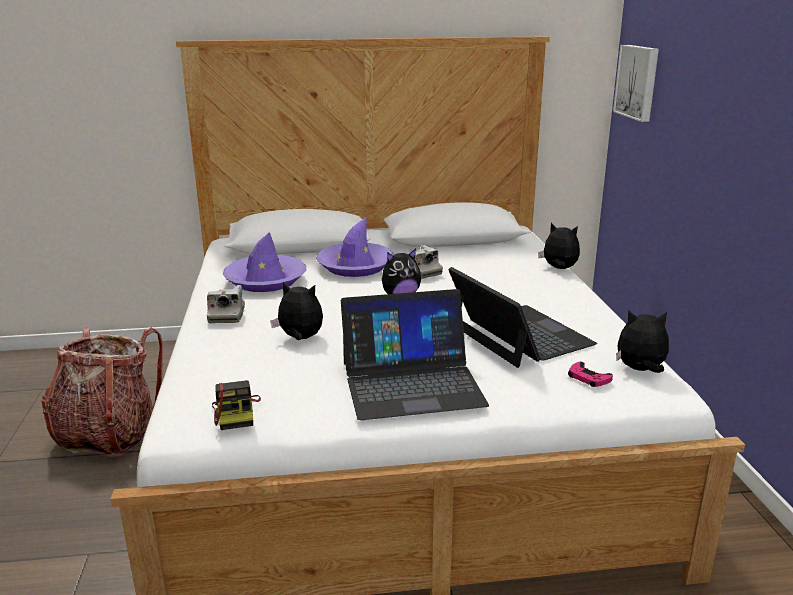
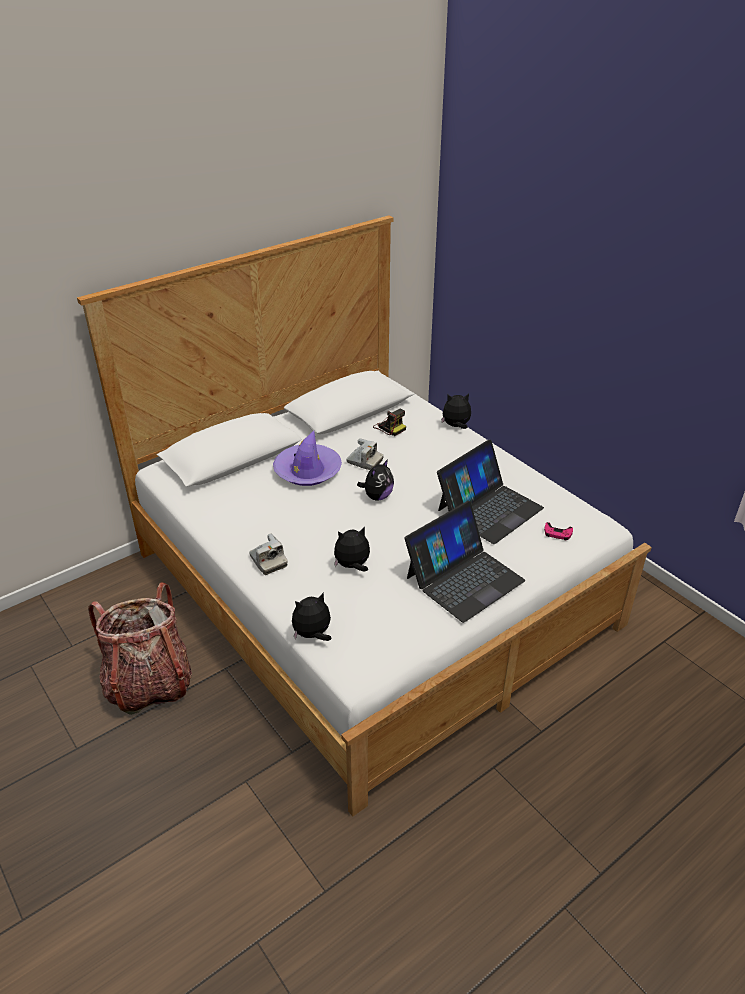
camera: 30 degrees left, 15 degrees up
camera [212,380,261,430] -> camera moved to [373,409,406,436]
purple hat [223,232,306,292] -> none
laptop [448,267,597,368] -> laptop turned 105 degrees clockwise [437,440,544,544]
picture [613,45,659,122] -> none
plush toy [616,311,669,373] -> plush toy moved to [292,593,332,641]

